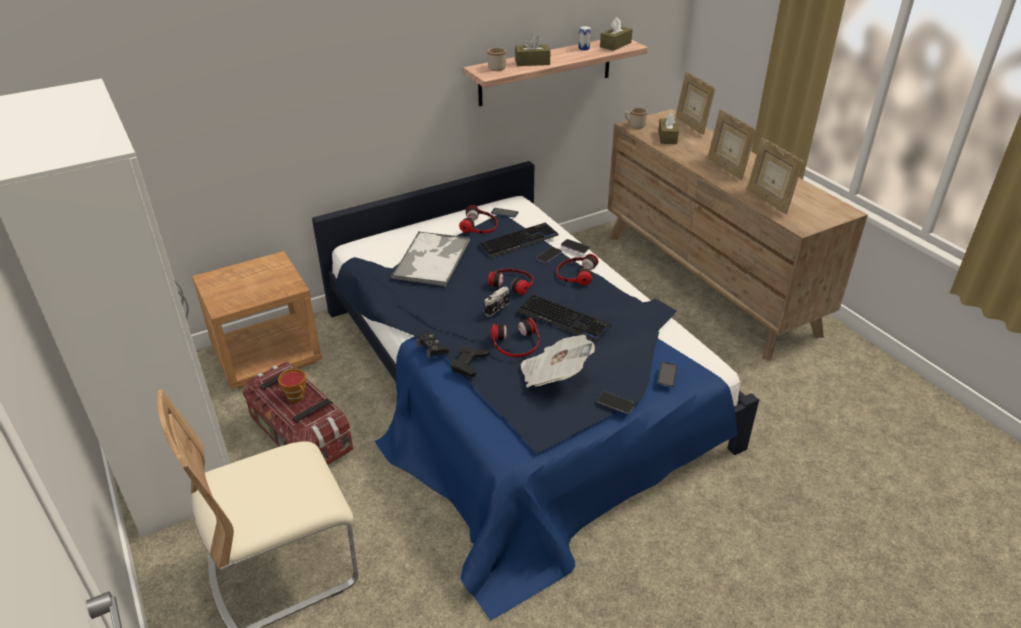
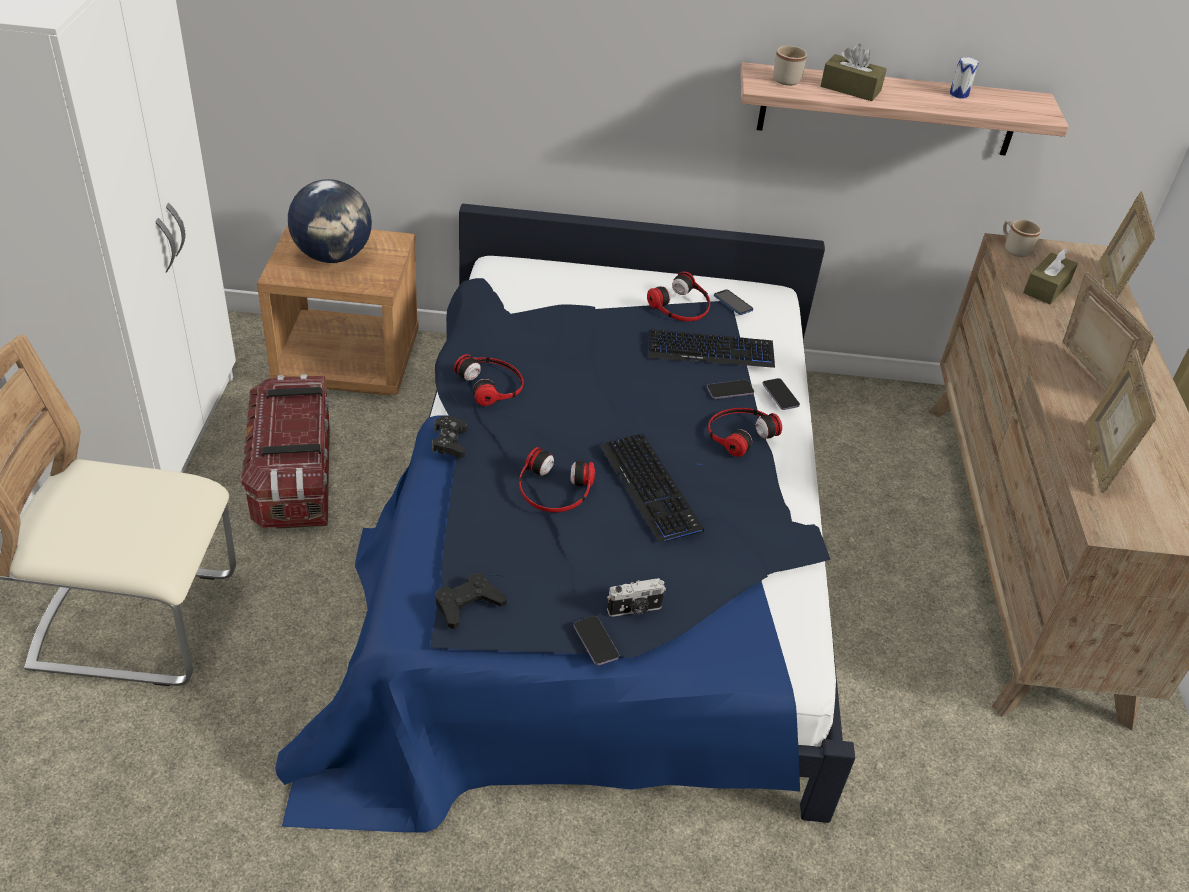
camera: 30 degrees right, 5 degrees up
cup [278,369,306,402] -> none
tray [391,232,470,286] -> none
black game controller [451,346,489,377] -> black game controller moved to [435,573,507,629]
camera [485,286,509,317] -> camera moved to [607,578,666,617]
headphones [488,269,534,295] -> headphones moved to [454,354,524,406]
newspaper [521,335,595,387] -> none
brown tissue box [600,17,633,51] -> none
phone [657,362,677,387] -> none
picture frame [708,109,756,180] -> picture frame turned 150 degrees clockwise [1063,272,1154,389]
none -> globe [288,179,372,263]

